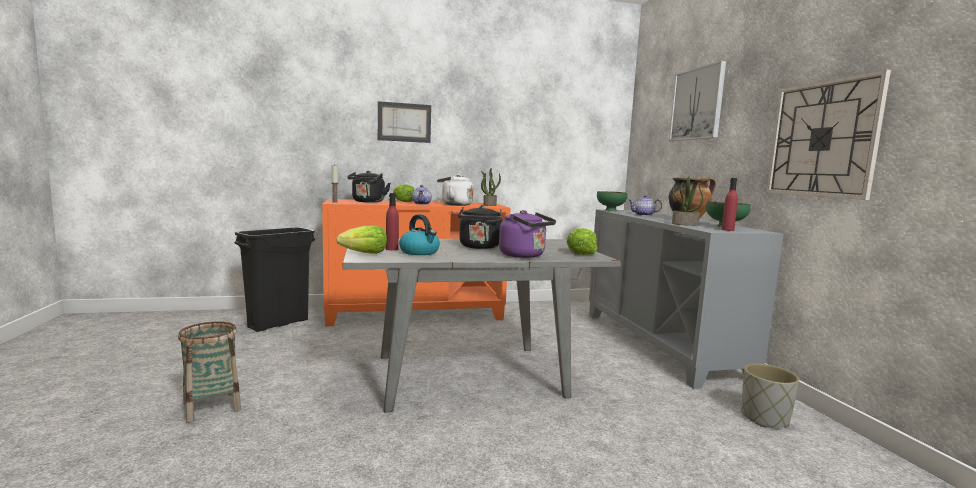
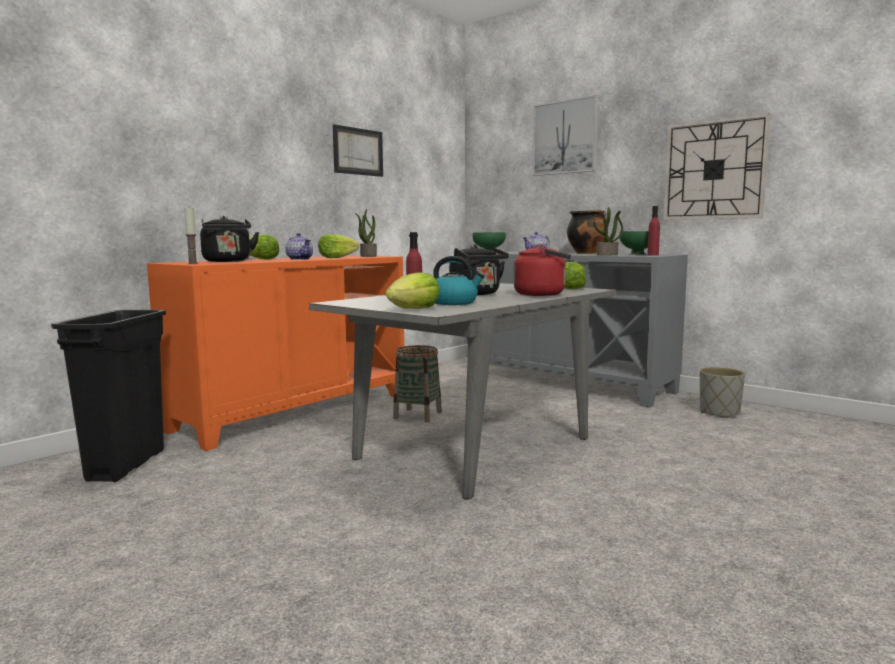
camera: 35 degrees left, 0 degrees up
basket [178,321,241,423] -> basket moved to [393,345,442,422]
picture [378,101,431,143] -> picture moved to [333,124,383,177]
white kettle [437,174,474,206] -> lettuce [318,234,359,258]
purple kettle [499,210,556,258] -> red kettle [514,244,571,296]

